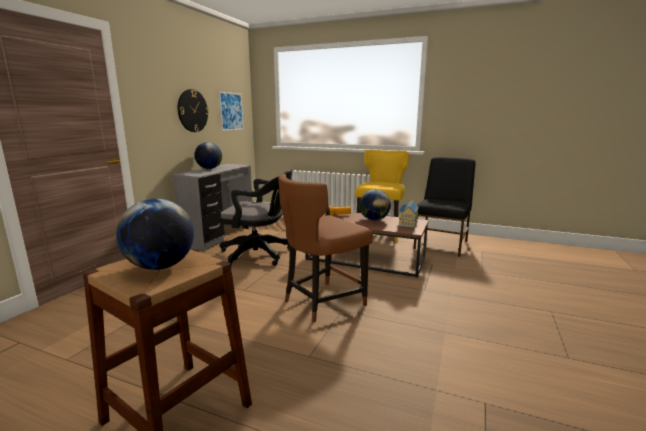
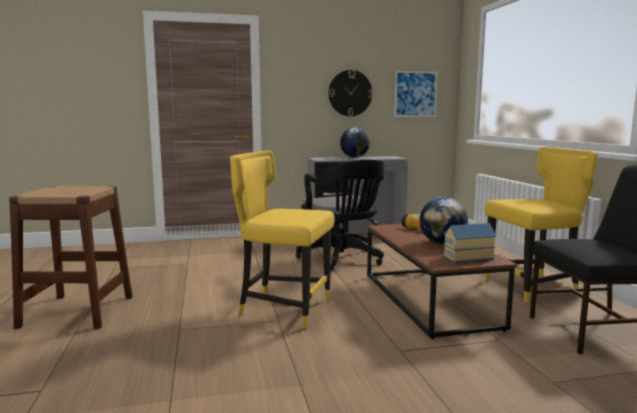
camera: 55 degrees right, 5 degrees down
globe [116,199,194,270] -> none
brown chair [278,174,373,323] -> yellow chair [230,151,335,329]

